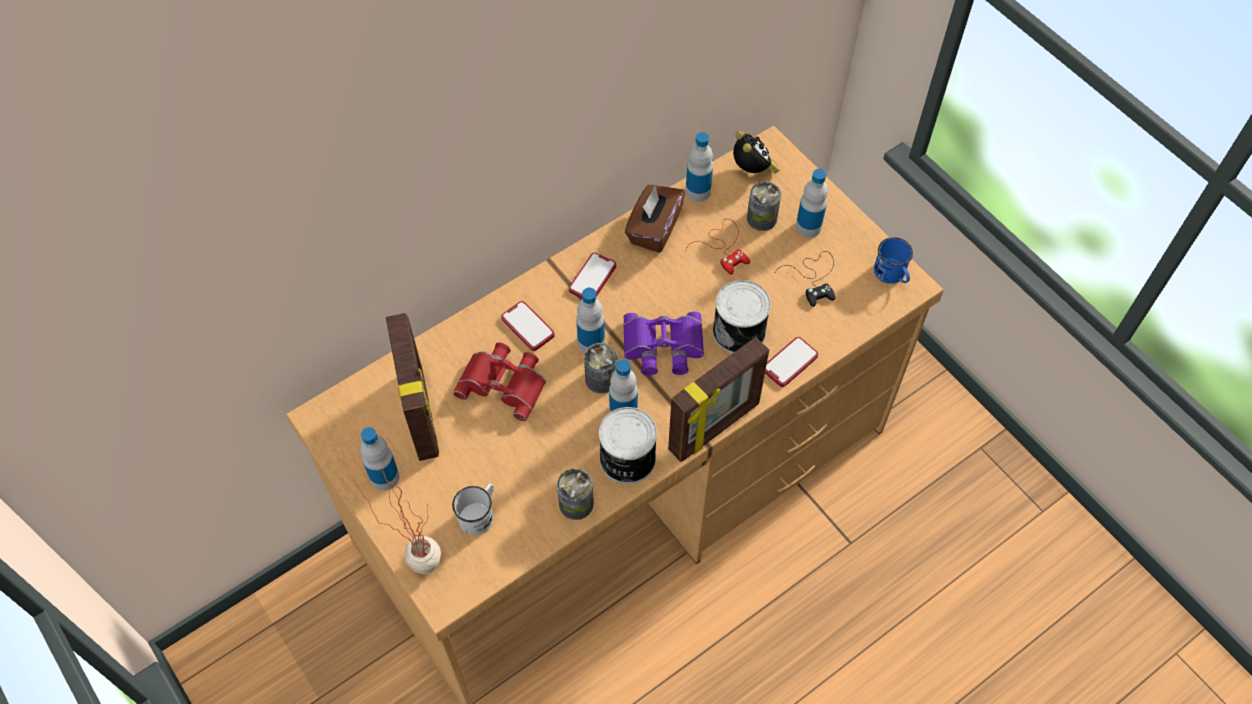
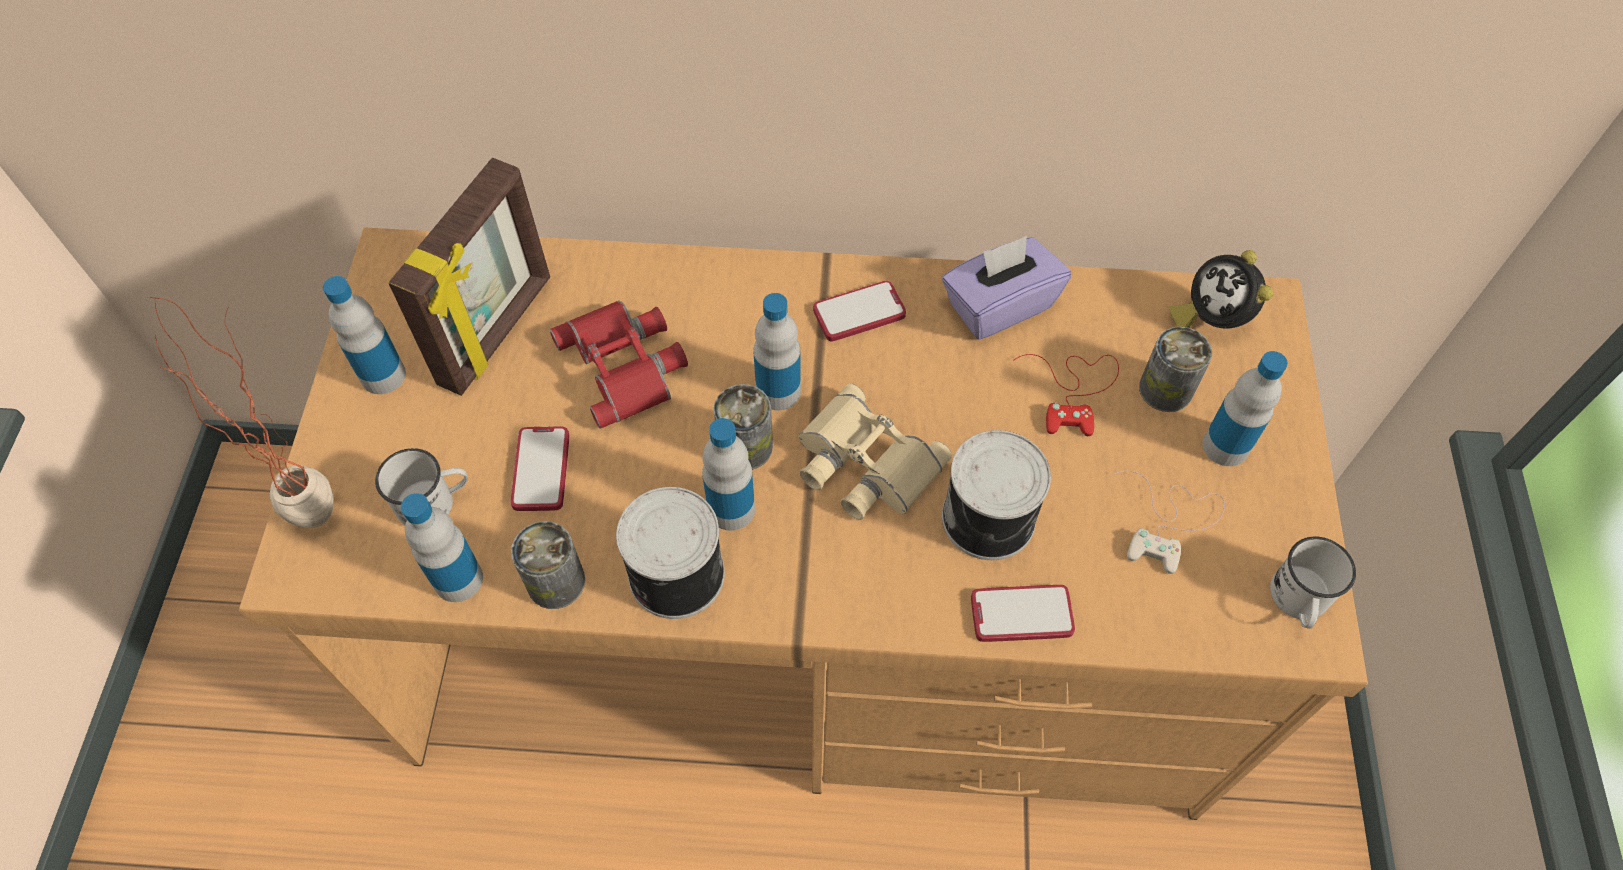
camera: 40 degrees right, 0 degrees up
phone [501,301,555,351] -> phone moved to [510,427,569,511]
purple binoculars [623,311,704,376] -> beige binoculars [798,383,952,520]
brown tissue box [625,185,685,253] -> purple tissue box [942,236,1071,340]
picture frame [668,337,769,462] -> none
bottle [686,132,713,202] -> bottle moved to [401,493,483,602]
alarm clock [733,131,779,174] -> alarm clock turned 135 degrees clockwise [1169,250,1273,329]
black game controller [775,251,836,307] -> white game controller [1114,471,1225,574]
blue mug [874,237,913,284] -> white mug [1270,537,1356,629]

